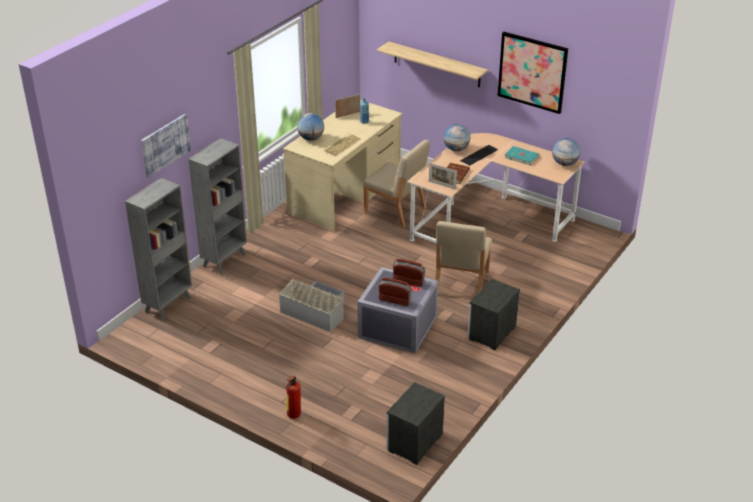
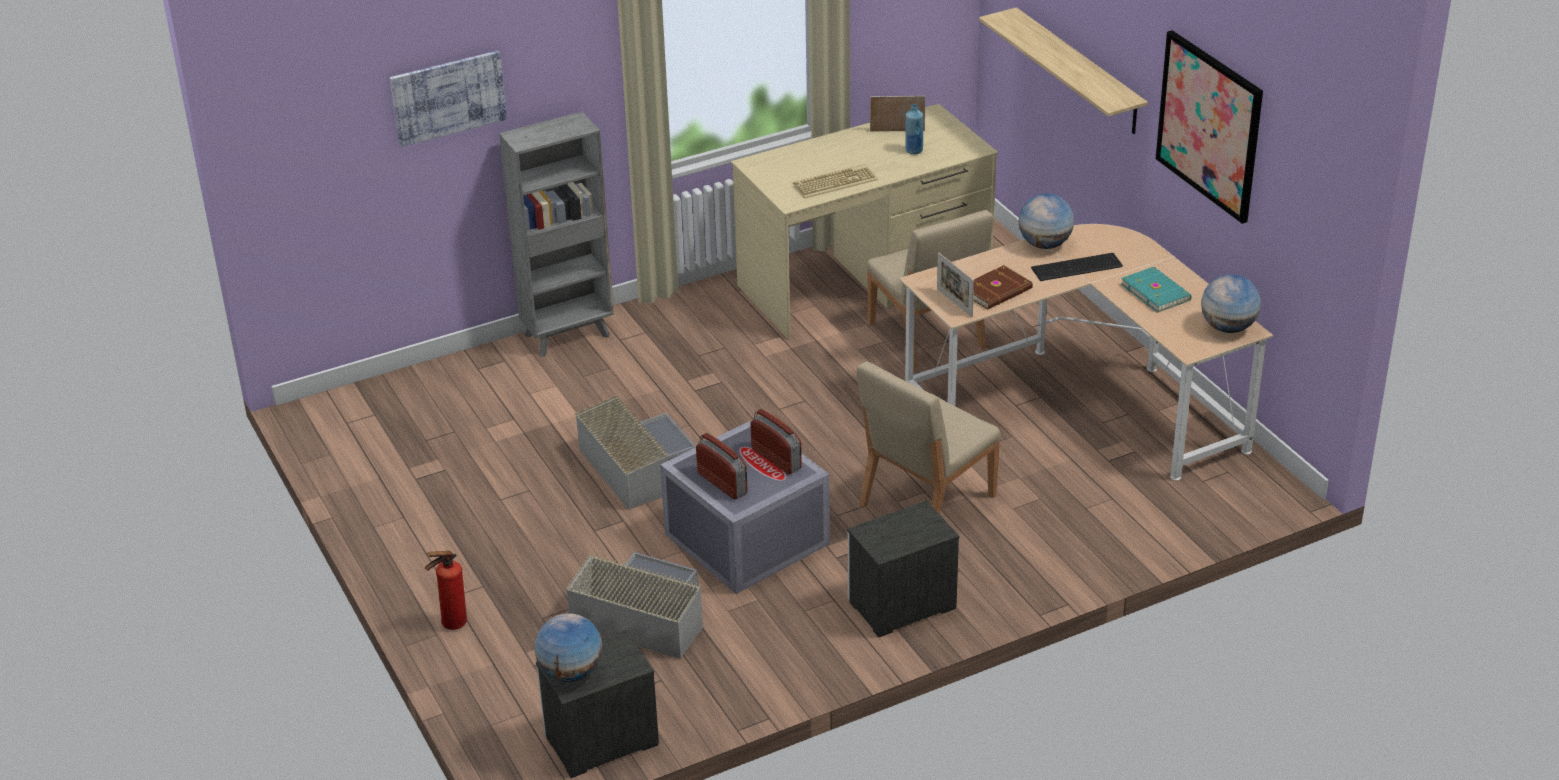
camera: 30 degrees right, 0 degrees up
grey bookcase [125,178,192,320] -> none
globe [297,113,324,141] -> globe moved to [534,613,603,682]
none -> grey storage box [566,552,703,659]

